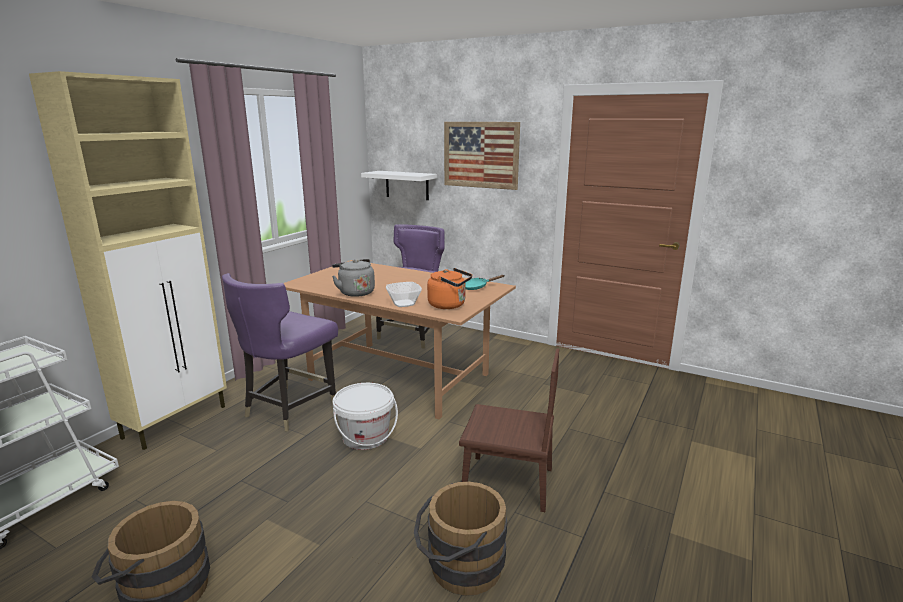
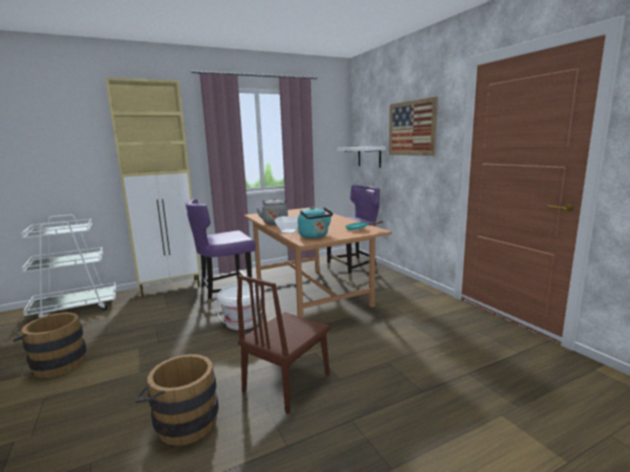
camera: 35 degrees right, 5 degrees down
orange kettle [427,268,472,309] -> turquoise kettle [298,207,333,238]
brown chair [459,349,559,512] -> brown chair turned 75 degrees clockwise [237,275,330,414]

